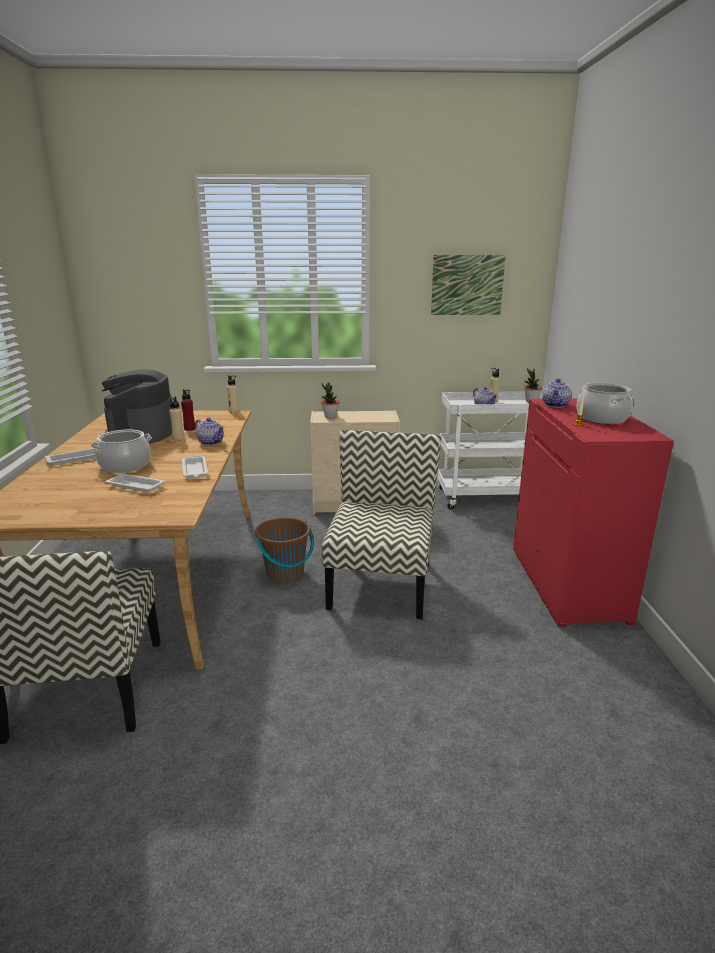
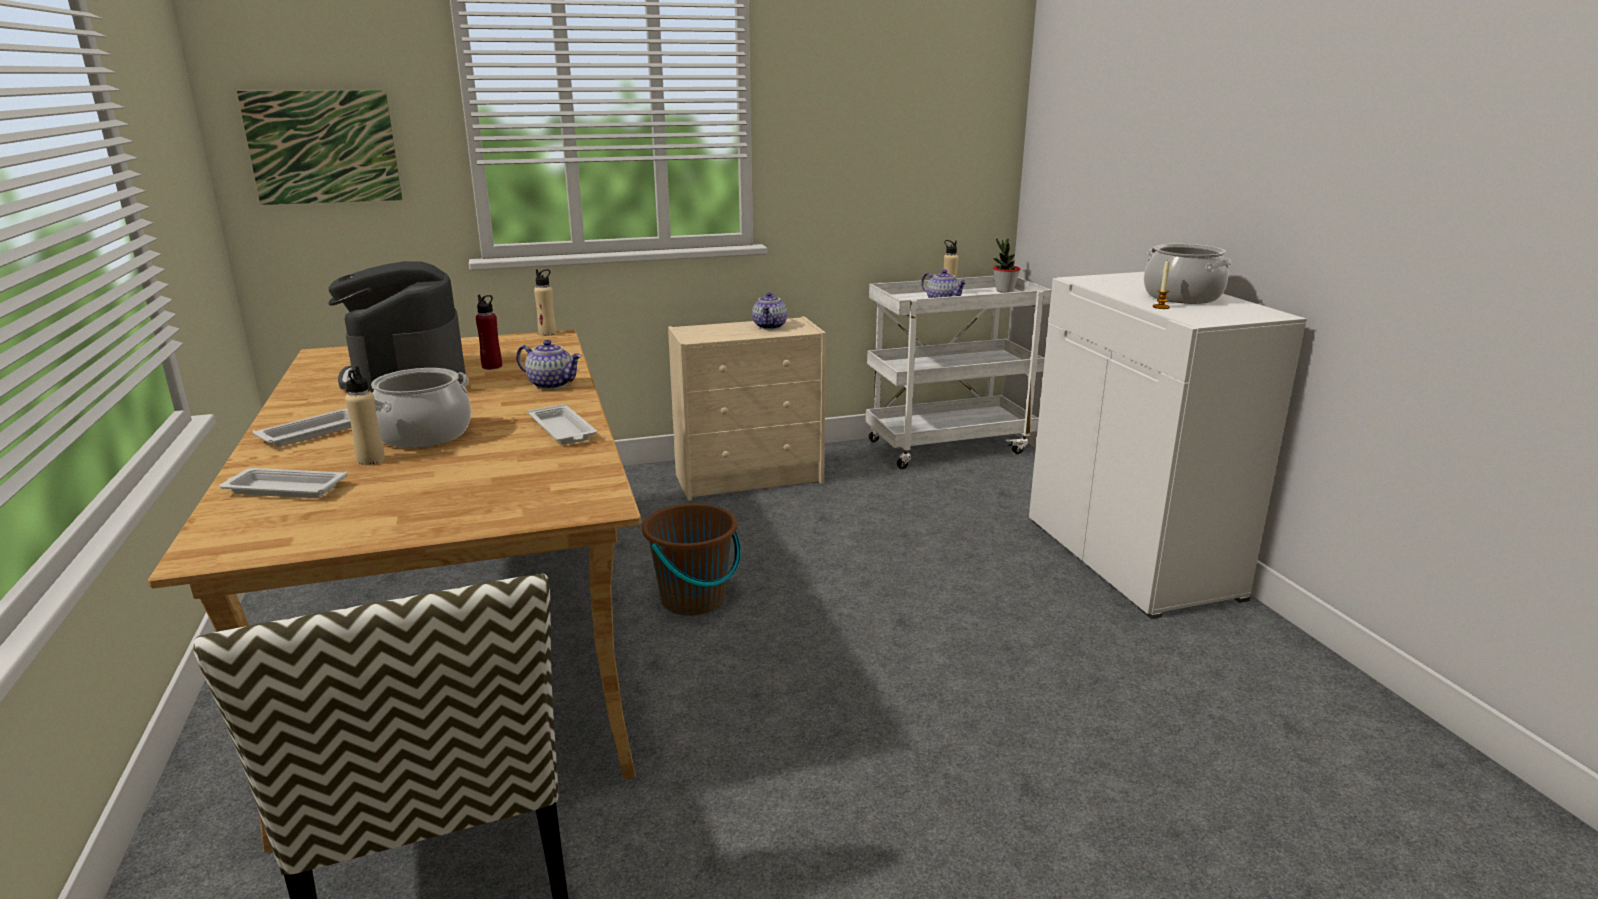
camera: 15 degrees left, 0 degrees up
white tray [106,473,166,492] -> white tray moved to [219,468,348,498]
beige bottle [169,397,185,441] -> beige bottle moved to [345,366,385,465]
potted plant [321,382,339,418] -> none
chair [322,430,441,619] -> none
picture [431,255,506,315] -> picture moved to [237,90,403,205]
red cabinet [513,398,674,627] -> white cabinet [1029,272,1307,619]
teapot [542,379,571,408] -> teapot moved to [752,292,787,330]

